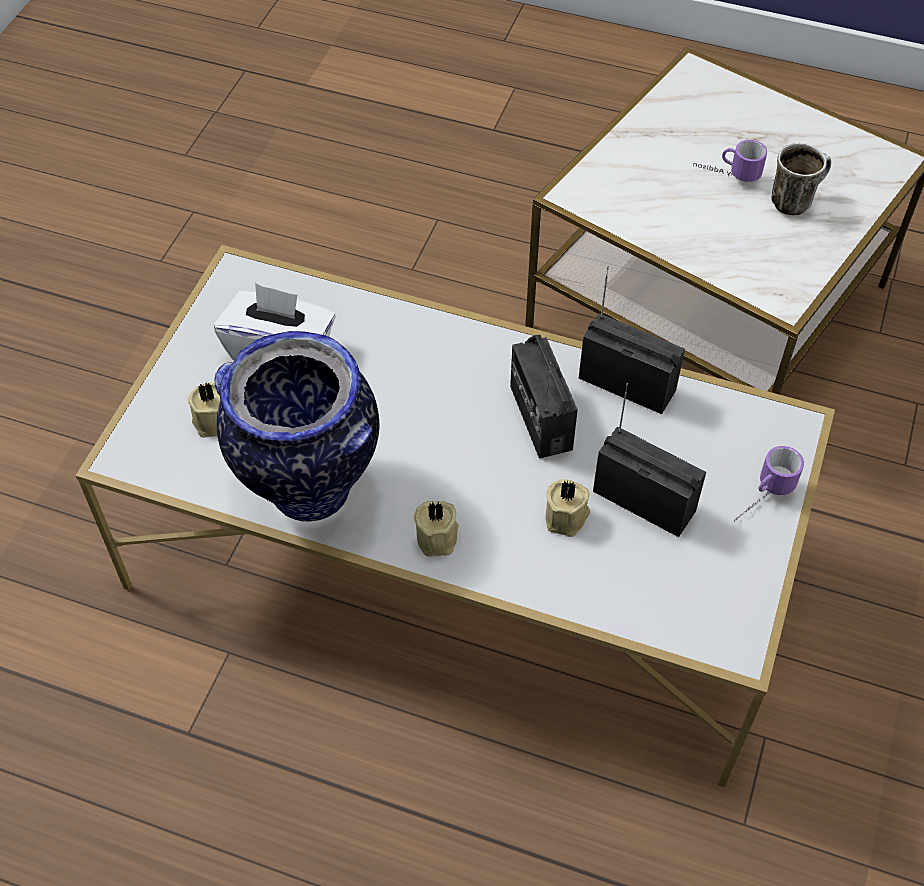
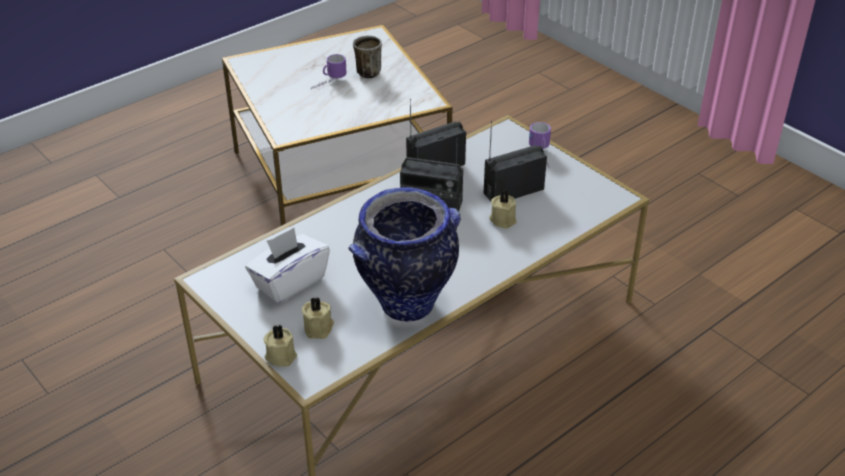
camera: 60 degrees left, 15 degrees down
beige candle [414,501,459,557] -> beige candle moved to [263,324,297,367]

